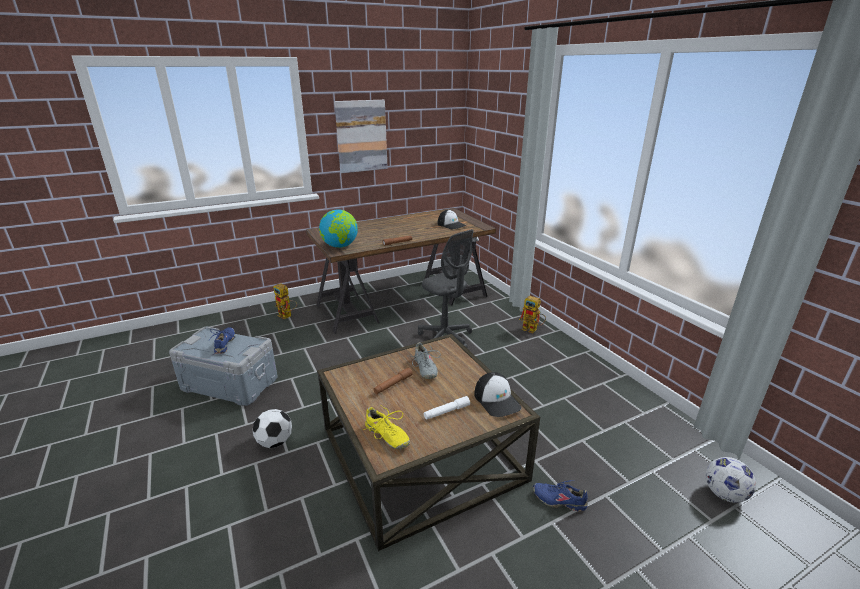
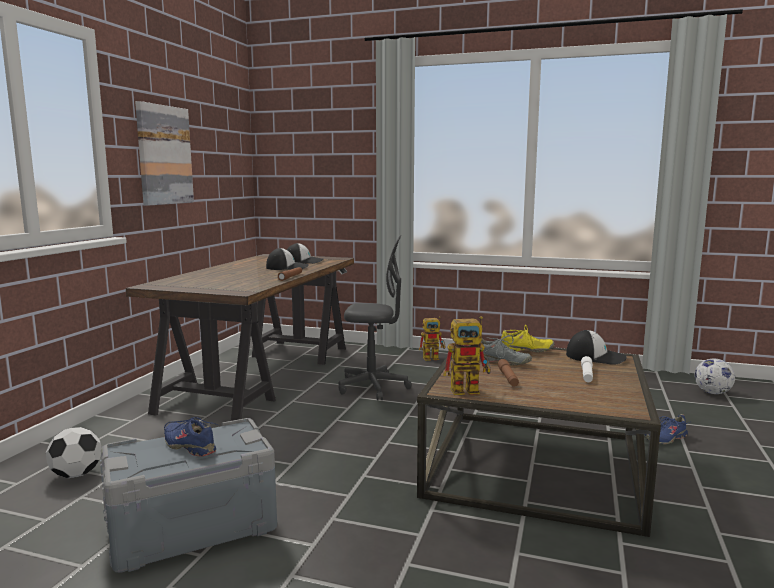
camera: 45 degrees left, 15 degrees down
football [252,409,292,448] -> football moved to [46,427,101,478]
toy robot [273,283,297,319] -> toy robot moved to [443,316,491,395]
globe [319,209,358,248] -> none
yellow shoe [364,405,410,449] -> yellow shoe moved to [501,325,555,352]
none -> cap [266,248,309,270]

